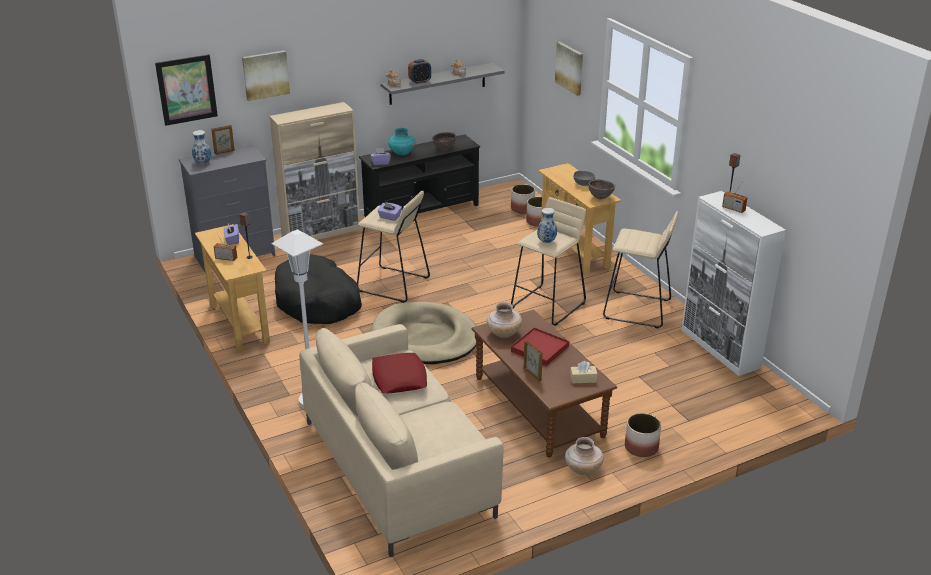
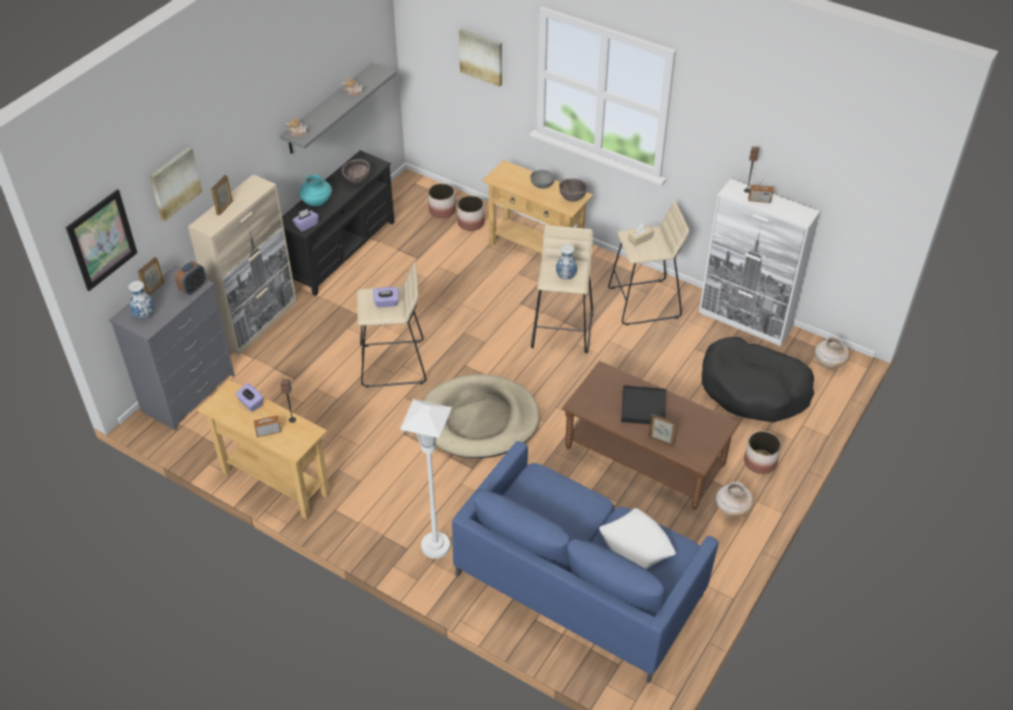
camera: 30 degrees left, 15 degrees up
black dog bed [275,255,362,324] -> black dog bed moved to [702,337,814,423]
beige sofa [299,324,503,557] -> blue sofa [452,441,718,683]
red pillow [372,353,427,394] -> none
alarm clock [408,59,431,84] -> alarm clock moved to [175,261,206,295]
beige vase [487,302,522,338] -> beige vase moved to [815,336,850,368]
red tray [511,328,569,366] -> black tray [621,385,666,424]
beige tissue box [570,361,598,384] -> beige tissue box moved to [628,224,653,246]
none -> picture frame [211,175,233,215]
none -> white pillow [599,508,676,569]

